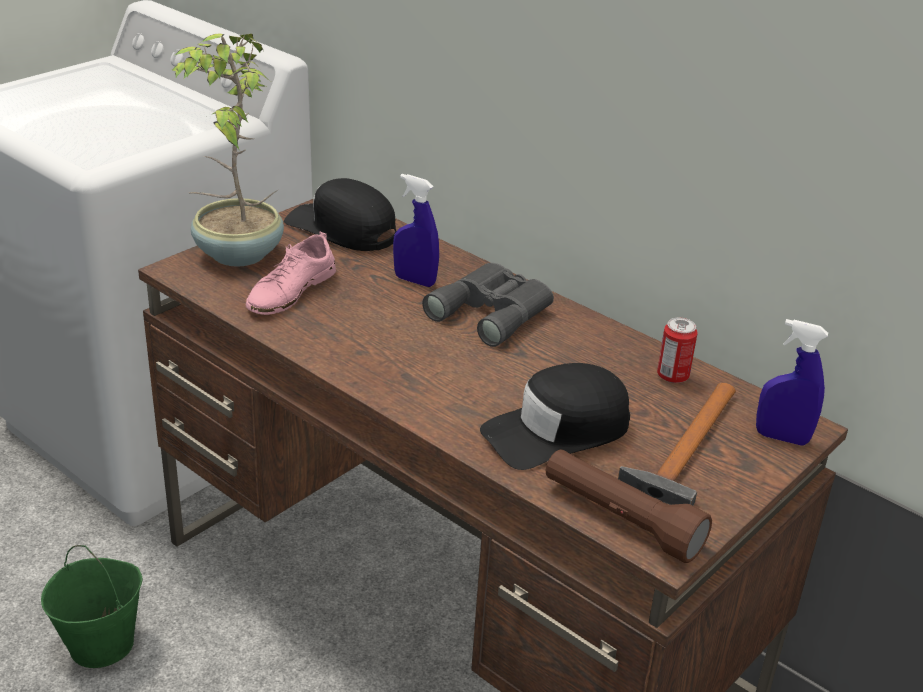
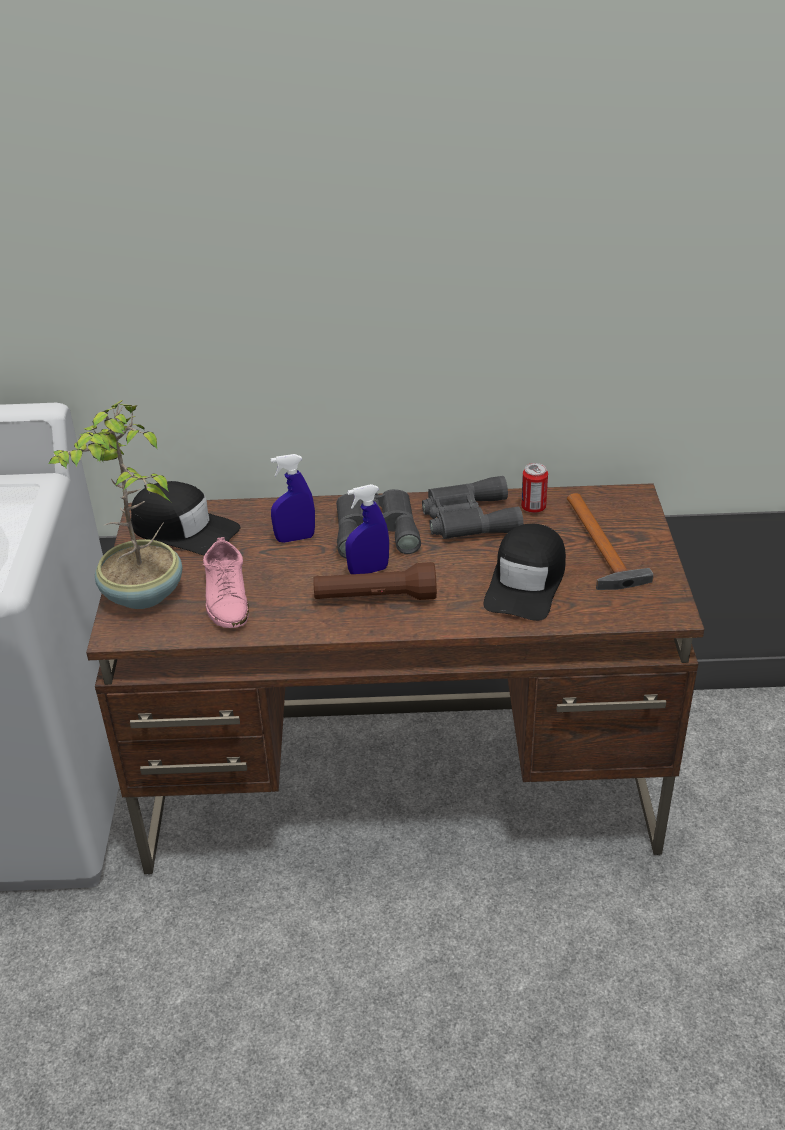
camera: 40 degrees left, 5 degrees up
green bucket [41,545,142,668] -> none
black cap [284,178,396,251] -> black cap turned 150 degrees counterclockwise [131,481,240,555]
brown flashlight [546,449,712,563] -> brown flashlight moved to [313,562,437,600]
blue spray bottle [756,319,828,446] -> blue spray bottle moved to [346,484,389,574]
none -> grey binoculars [422,476,524,539]

